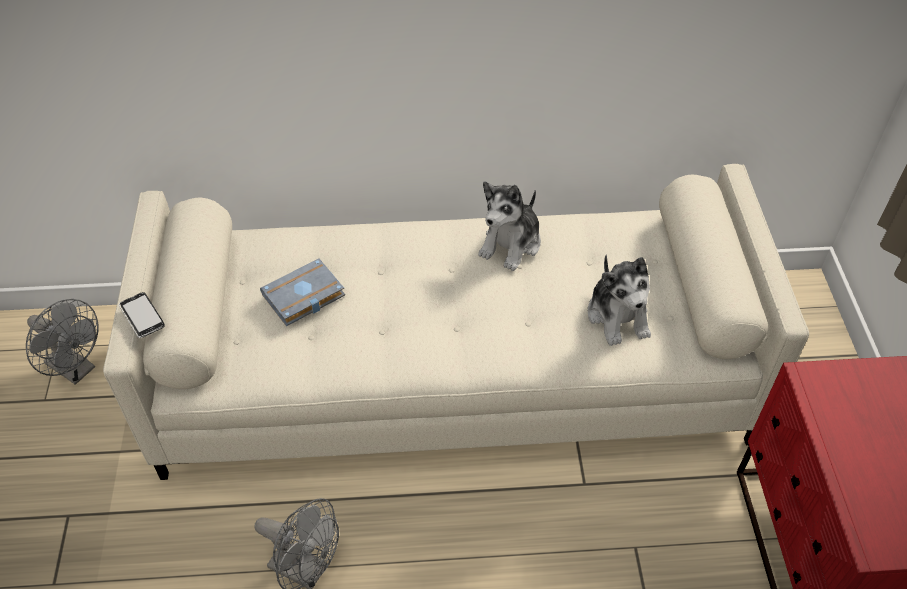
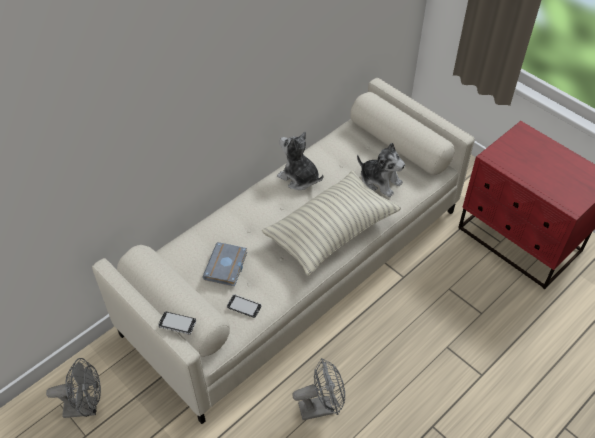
camera: 40 degrees left, 0 degrees up
plush toy [478,182,541,271] -> plush toy turned 135 degrees clockwise [277,131,323,190]
none -> phone [227,294,262,318]
none -> pillow [262,170,401,276]

